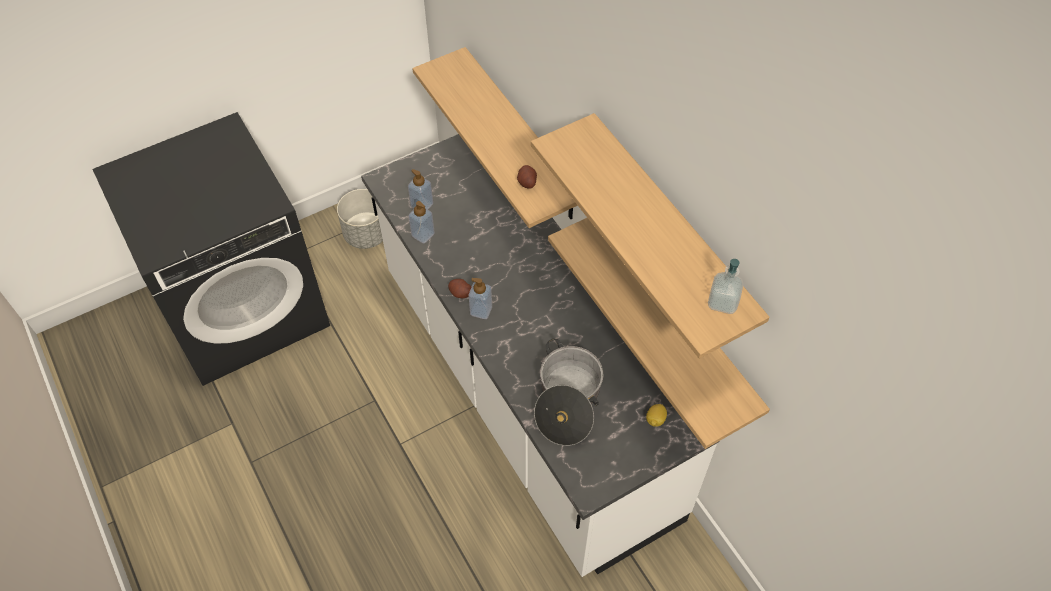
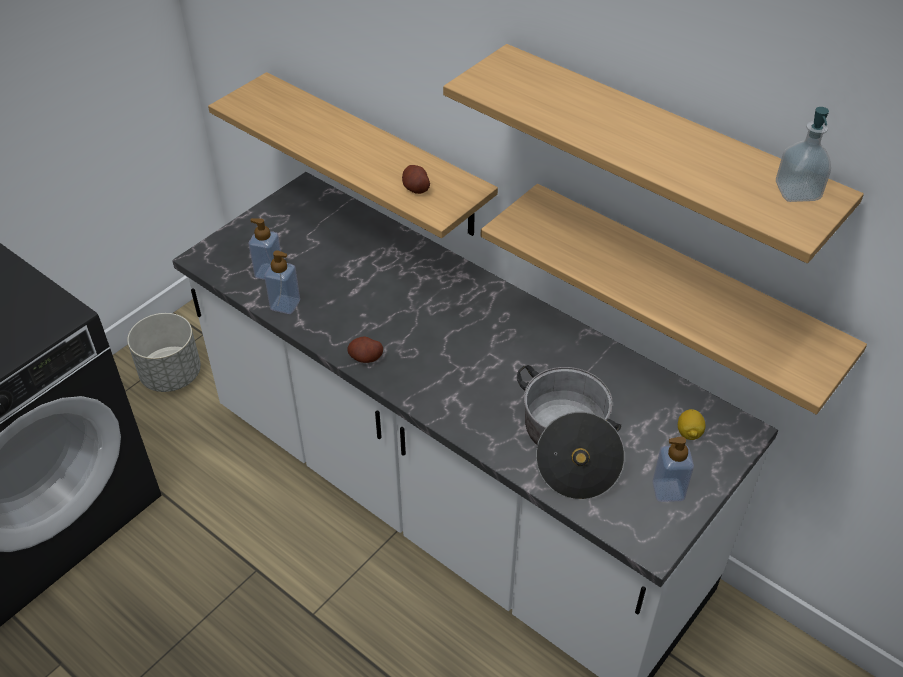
camera: 20 degrees left, 10 degrees down
soap dispenser [468,278,492,319] -> soap dispenser moved to [652,436,694,502]

